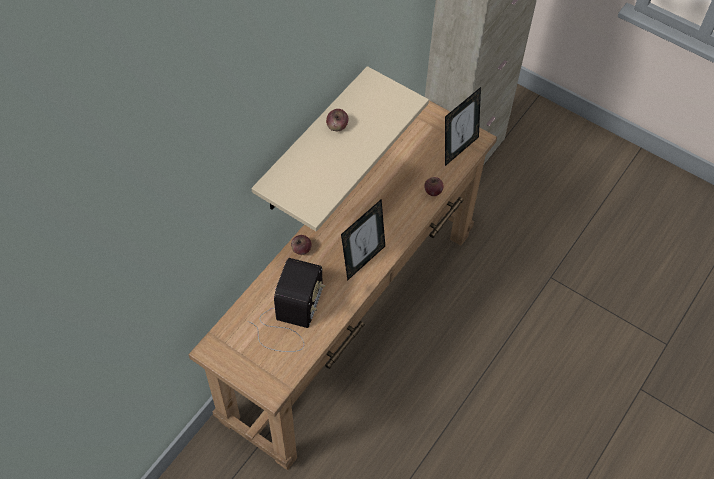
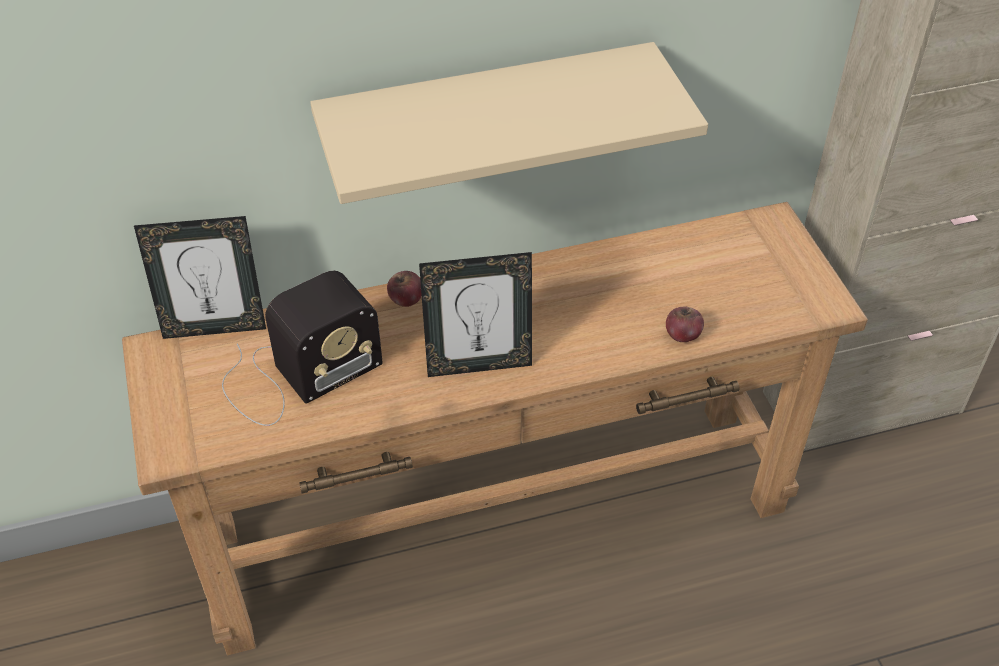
camera: 40 degrees right, 10 degrees down
apple [326,109,348,131] -> none
picture frame [445,87,481,166] -> picture frame moved to [134,216,266,339]

